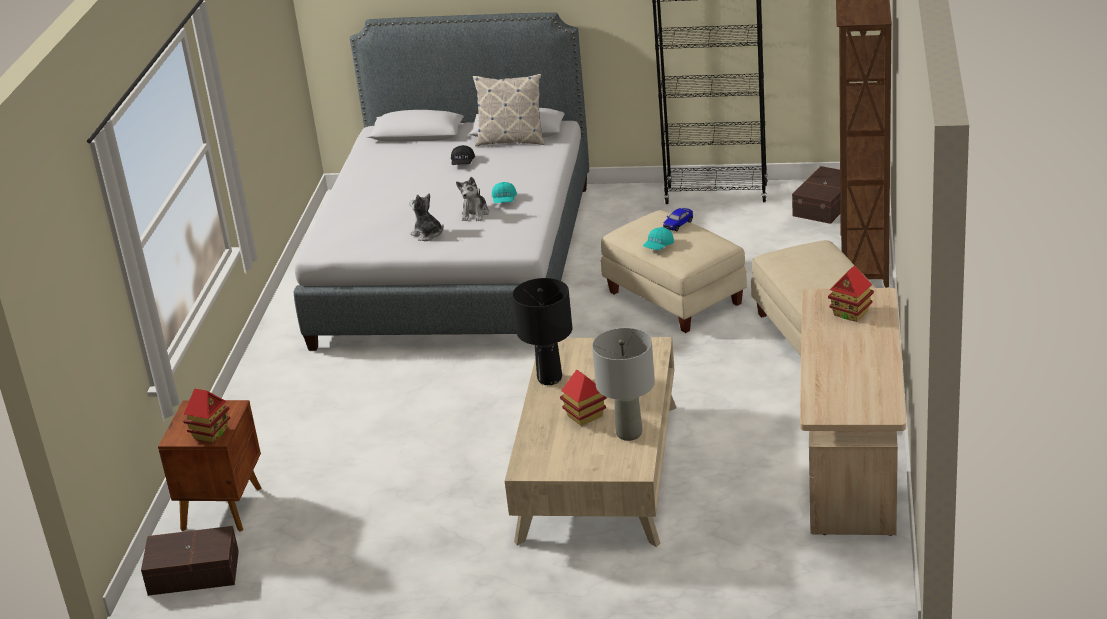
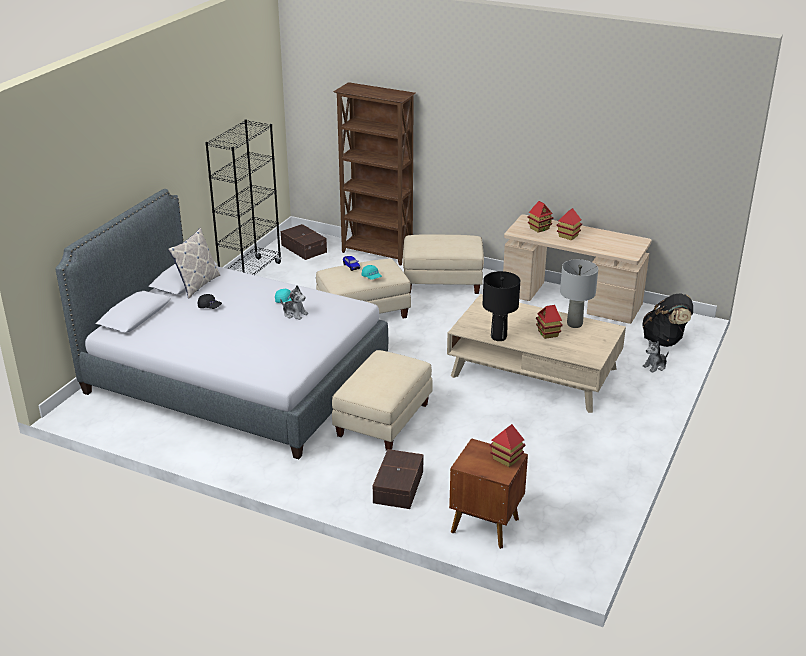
camera: 75 degrees left, 0 degrees up
brown storage box [141,526,239,596] -> brown storage box moved to [373,449,423,509]
plush toy [409,193,444,241] -> plush toy moved to [643,340,669,373]
none -> beige ottoman [332,350,433,451]
none -> toy house [556,208,582,241]
none -> black backpack [642,294,693,347]

